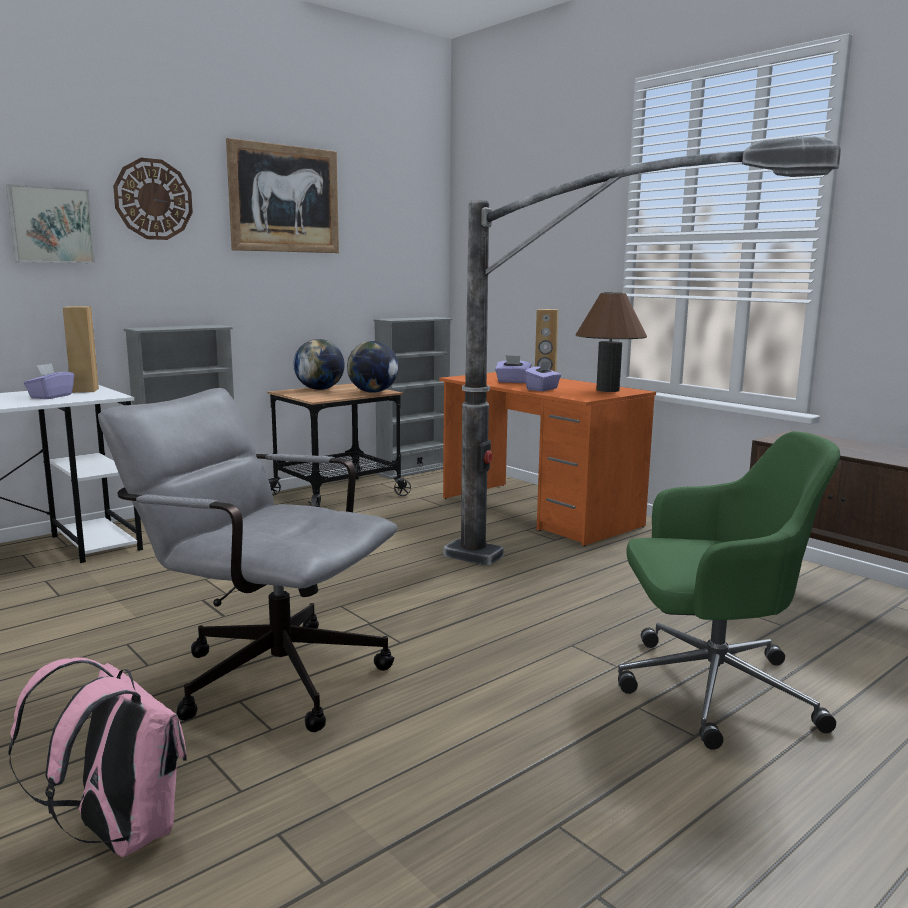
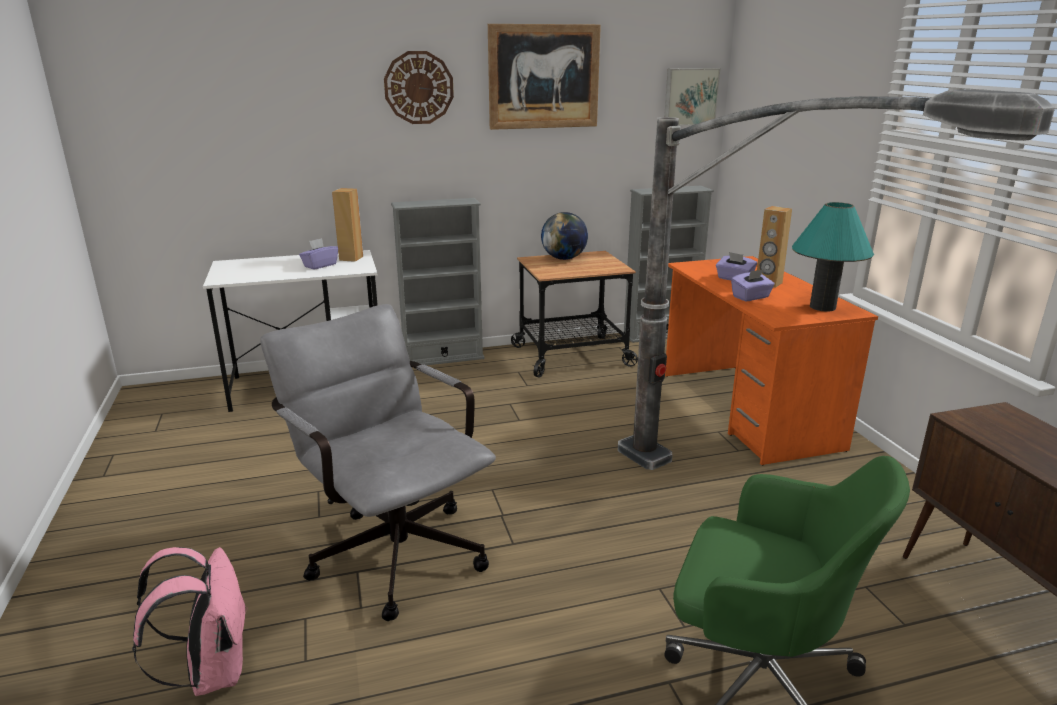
camera: 25 degrees right, 10 degrees up
picture [6,184,95,263] -> picture moved to [664,68,721,126]
globe [347,341,398,393] -> none
brown table lamp [576,292,647,392] -> turquoise table lamp [792,202,874,312]

